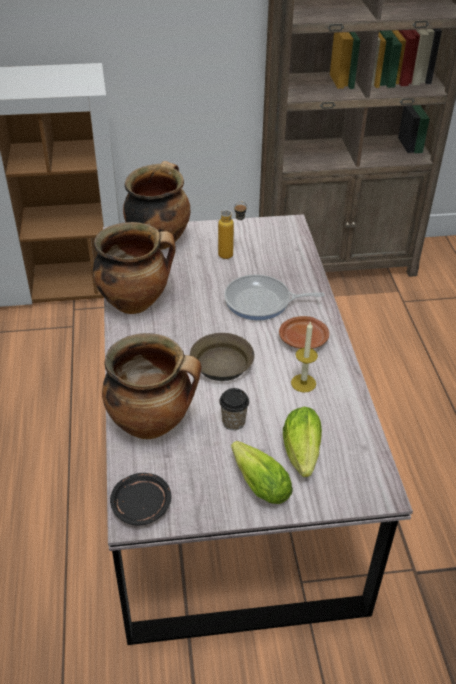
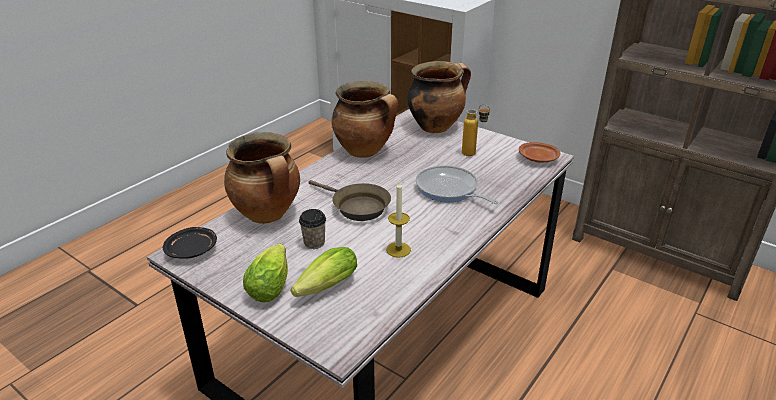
camera: 45 degrees right, 10 degrees down
brown plate [279,316,329,349] -> brown plate moved to [519,142,560,162]

